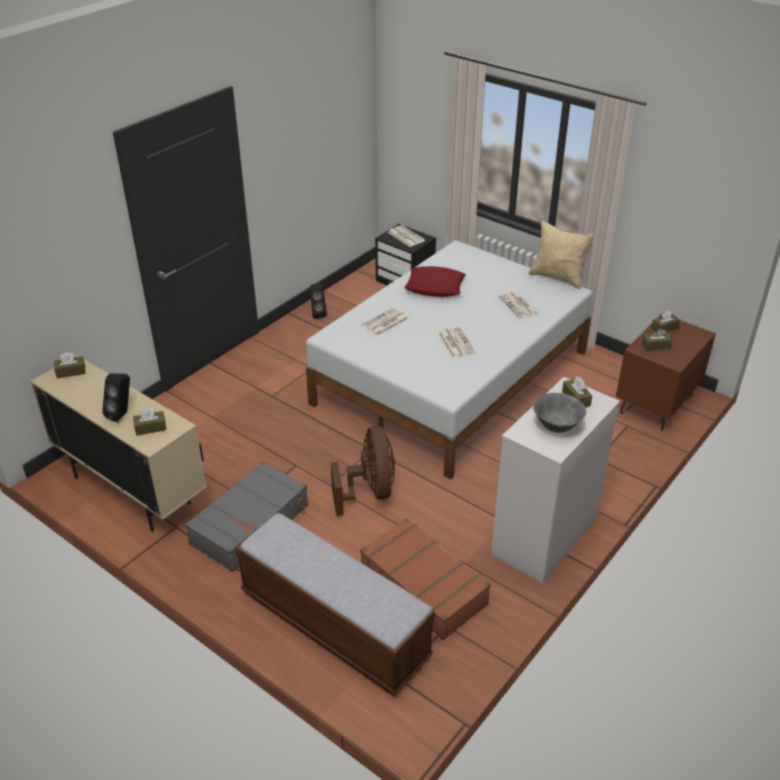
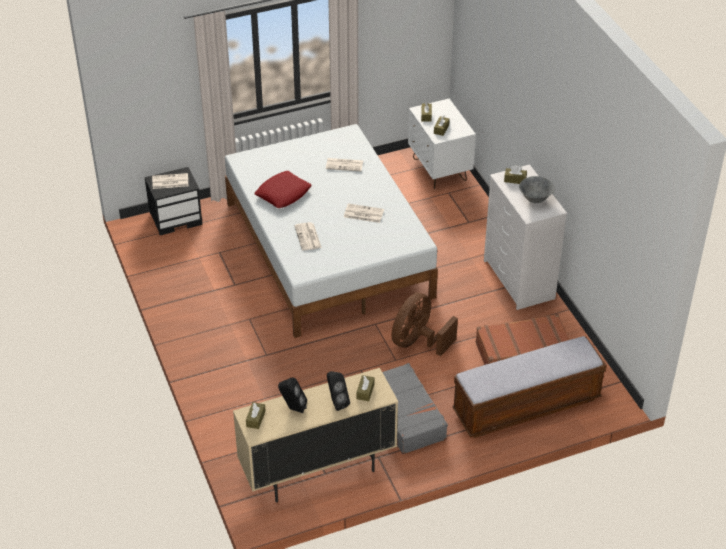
camera: 60 degrees left, 5 degrees up
black speaker [310,284,327,319] -> black speaker moved to [278,377,307,413]
brown fan [331,426,395,516] -> brown fan turned 75 degrees counterclockwise [391,293,458,356]
beige pillow [528,220,593,289] -> none
brown nightstand [616,313,716,431] -> white nightstand [408,99,476,189]

